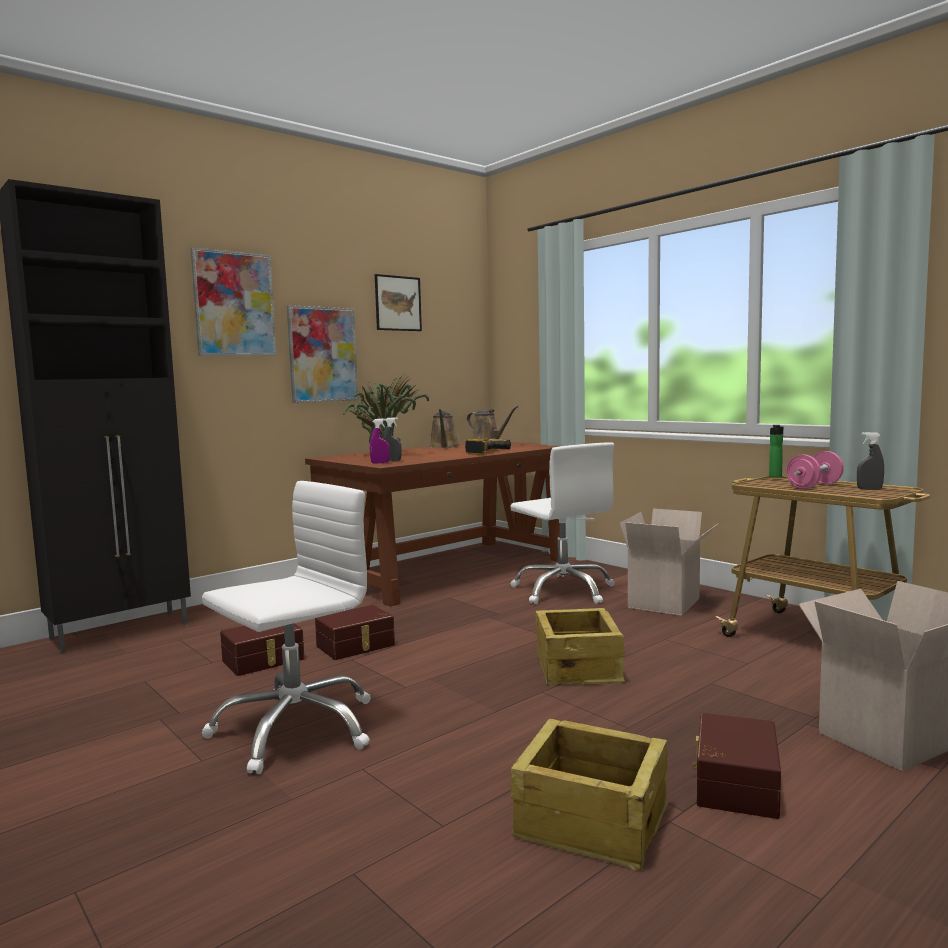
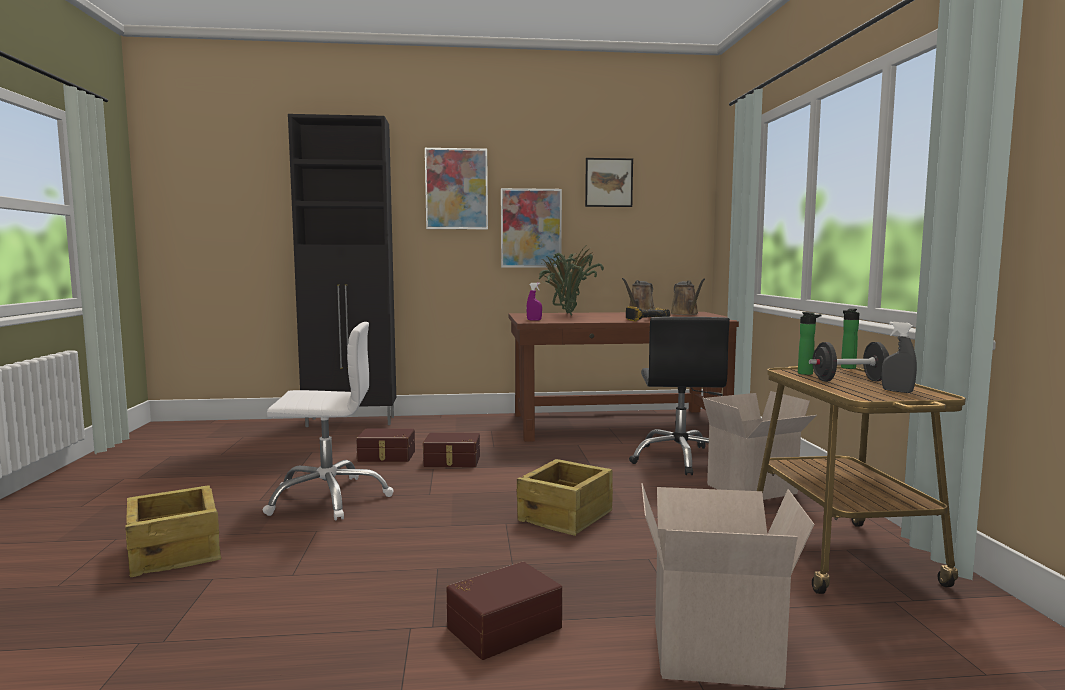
camera: 35 degrees right, 0 degrees up
grey spray bottle [383,417,402,461] -> none
white office chair [510,442,615,604] -> black office chair [629,317,730,475]
crate [511,719,668,871] -> crate moved to [125,485,221,577]
pink dumbbell [786,451,844,489] -> black dumbbell [809,342,889,381]
none -> bottle [798,312,822,375]

